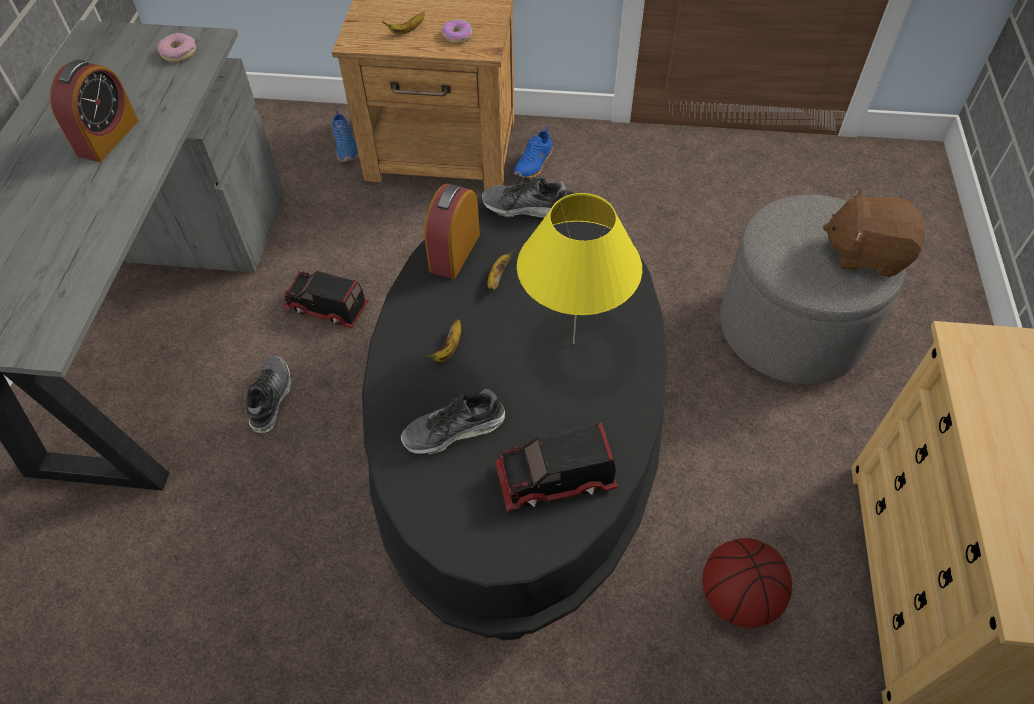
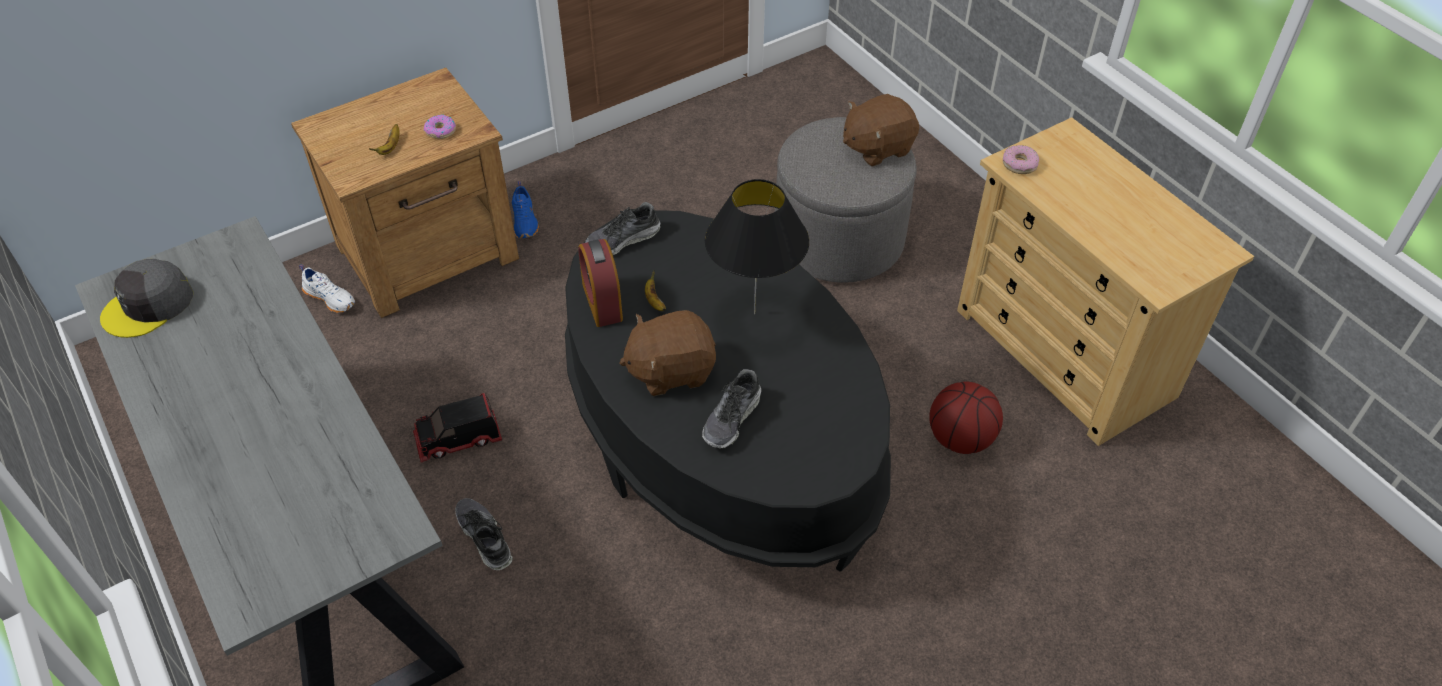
camera: 40 degrees left, 5 degrees down
alarm clock [50,59,139,162] -> none
donut [157,33,196,63] -> donut moved to [1003,145,1039,174]
blue shoe [332,108,359,162] -> white shoe [299,264,355,313]
banana [425,319,461,362] -> brown plush toy [619,310,716,396]
toy truck [495,423,618,512] -> none
yellow table lamp [517,193,642,344] -> black table lamp [705,179,809,314]
none -> grey cap [100,259,193,338]

